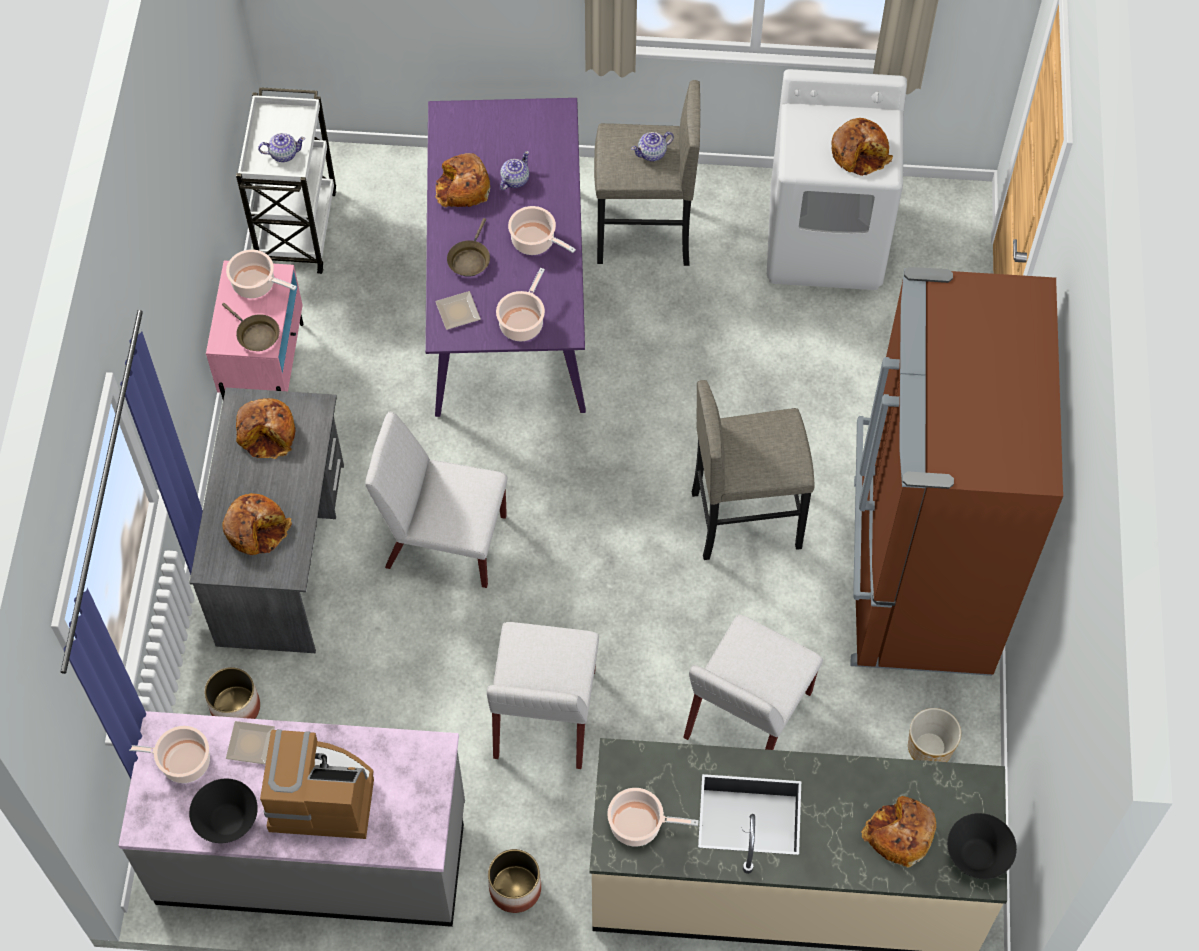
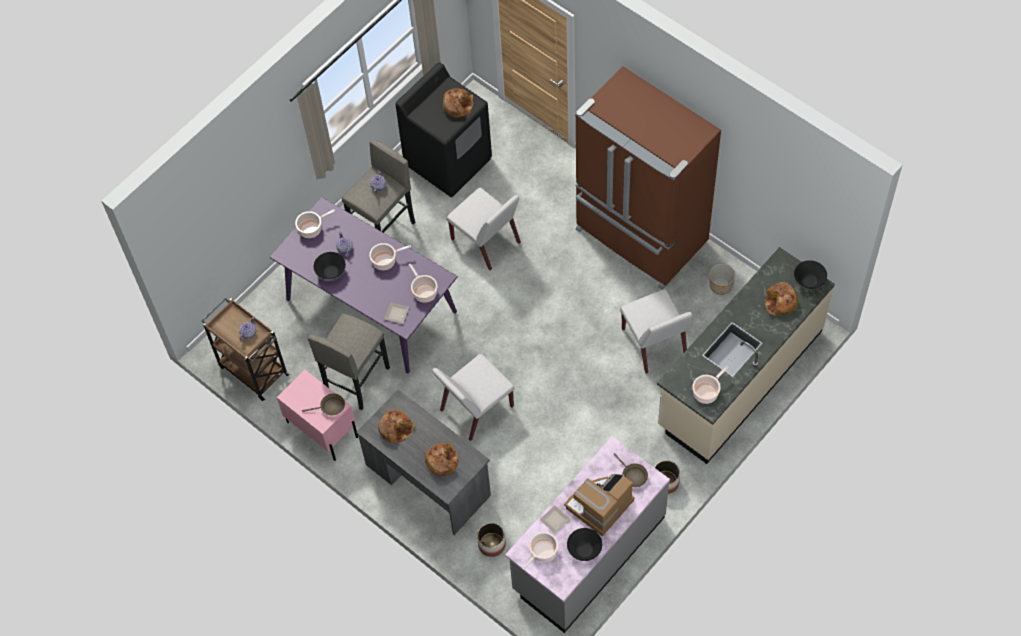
camera: 50 degrees left, 0 degrees up
cooking pot [226,250,297,298] -> cooking pot moved to [295,209,335,238]
white cart [236,87,336,274] -> brown cart [202,298,290,401]
bread [435,153,490,208] -> black bowl [313,252,346,280]
brown frying pan [447,218,490,277] -> brown frying pan moved to [614,453,648,487]
white chair [487,622,599,769] -> white chair moved to [446,188,521,271]
grey stool [692,380,815,560] -> grey stool moved to [308,313,390,410]
white washing machine [767,69,907,290] -> black washing machine [395,62,492,197]

